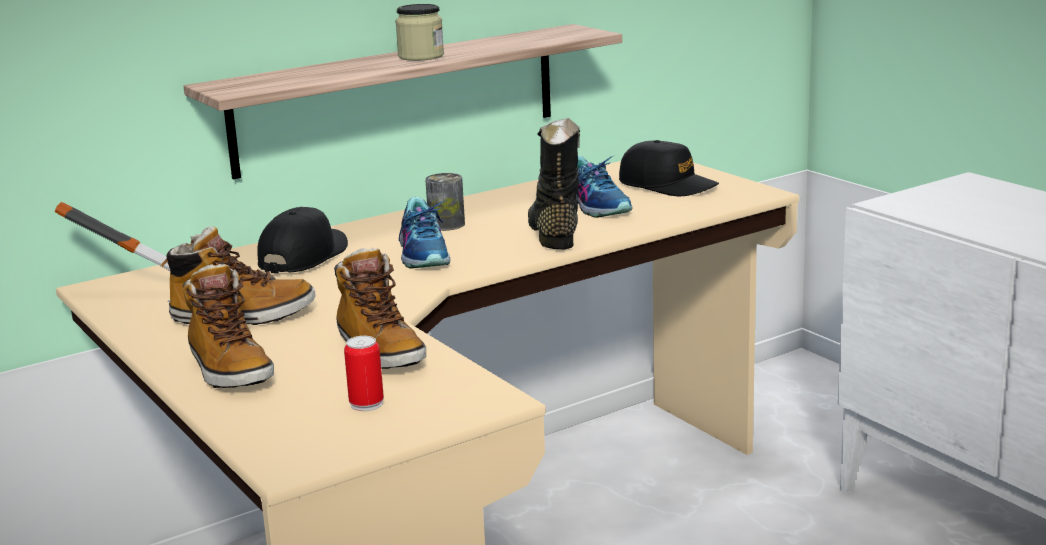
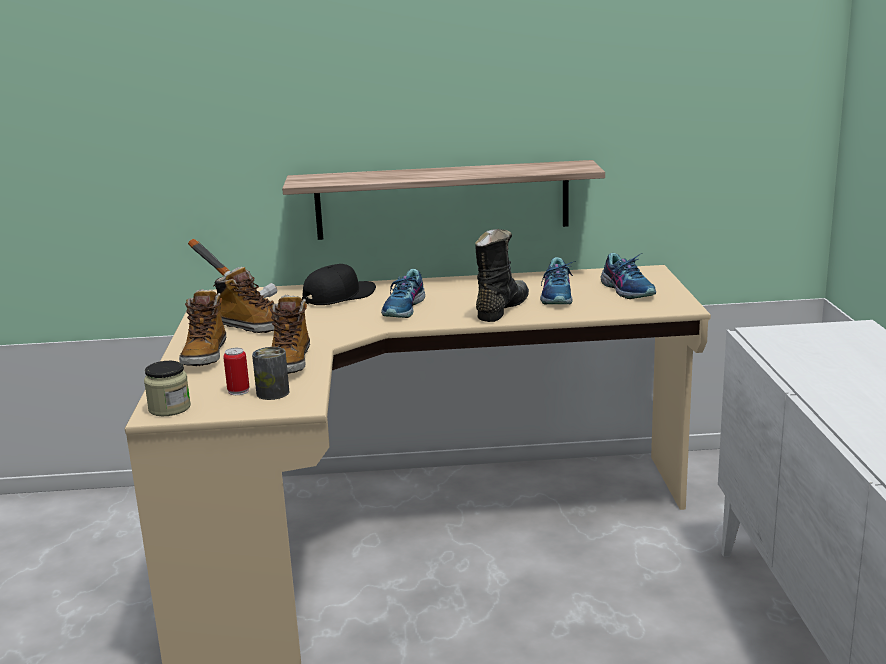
camera: 30 degrees right, 0 degrees up
jar [395,4,444,61] -> jar moved to [144,361,191,416]
can [425,173,465,231] -> can moved to [252,347,289,400]
black cap [619,140,719,196] -> shoe [601,253,656,299]

